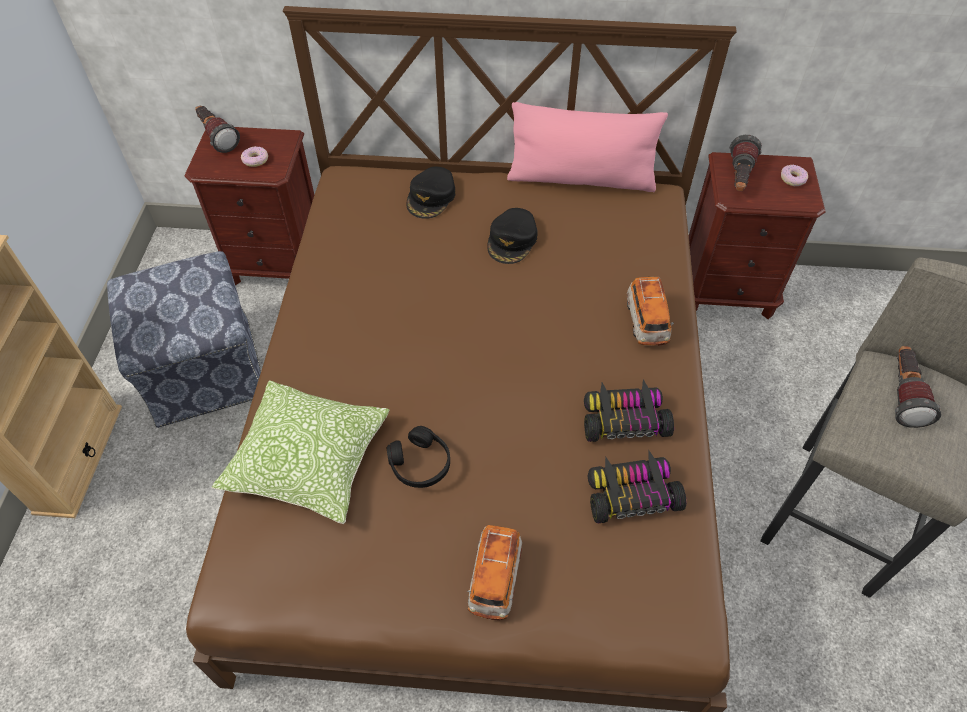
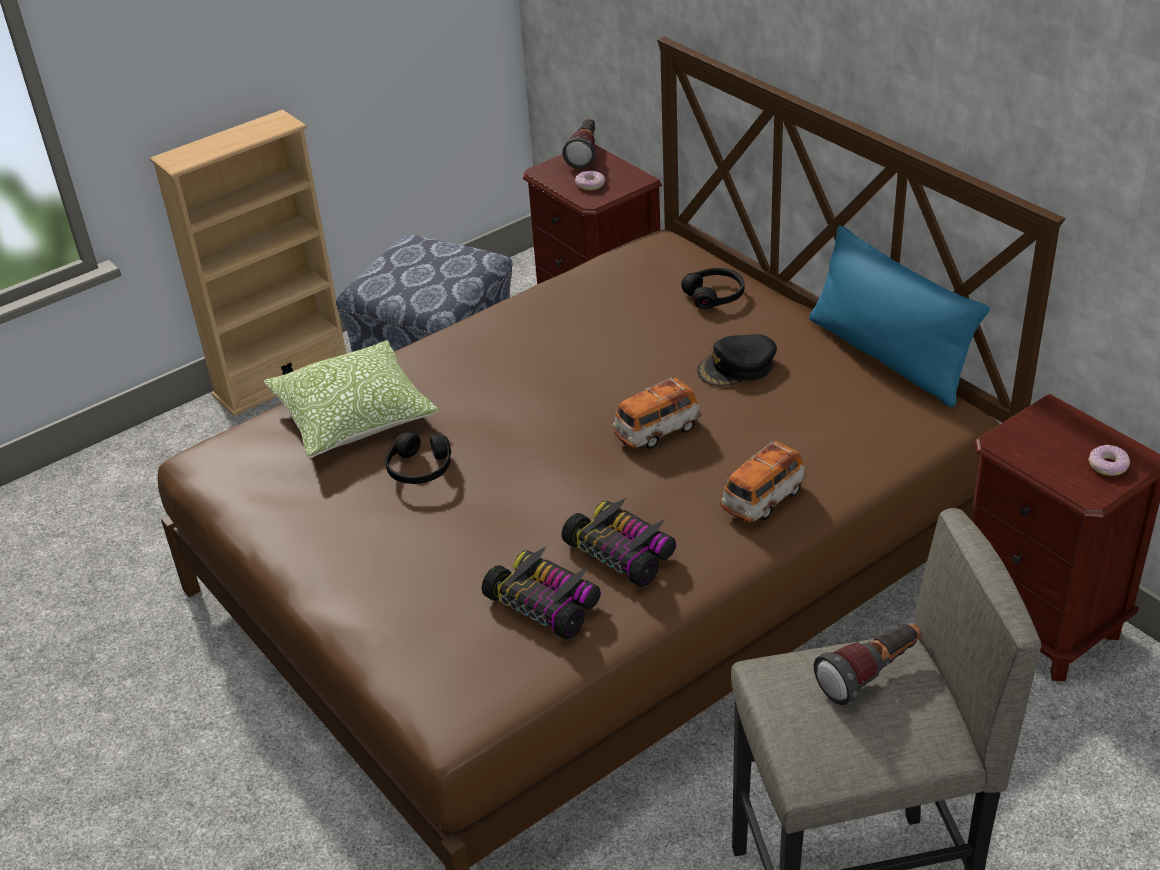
camera: 50 degrees right, 15 degrees down
black cap [406,167,455,219] -> black headphones [681,268,745,309]
toy car [467,525,522,620] -> toy car moved to [613,377,702,449]
pink pillow [507,102,668,192] -> blue pillow [809,225,990,407]
flashlight [730,135,762,191] -> none

